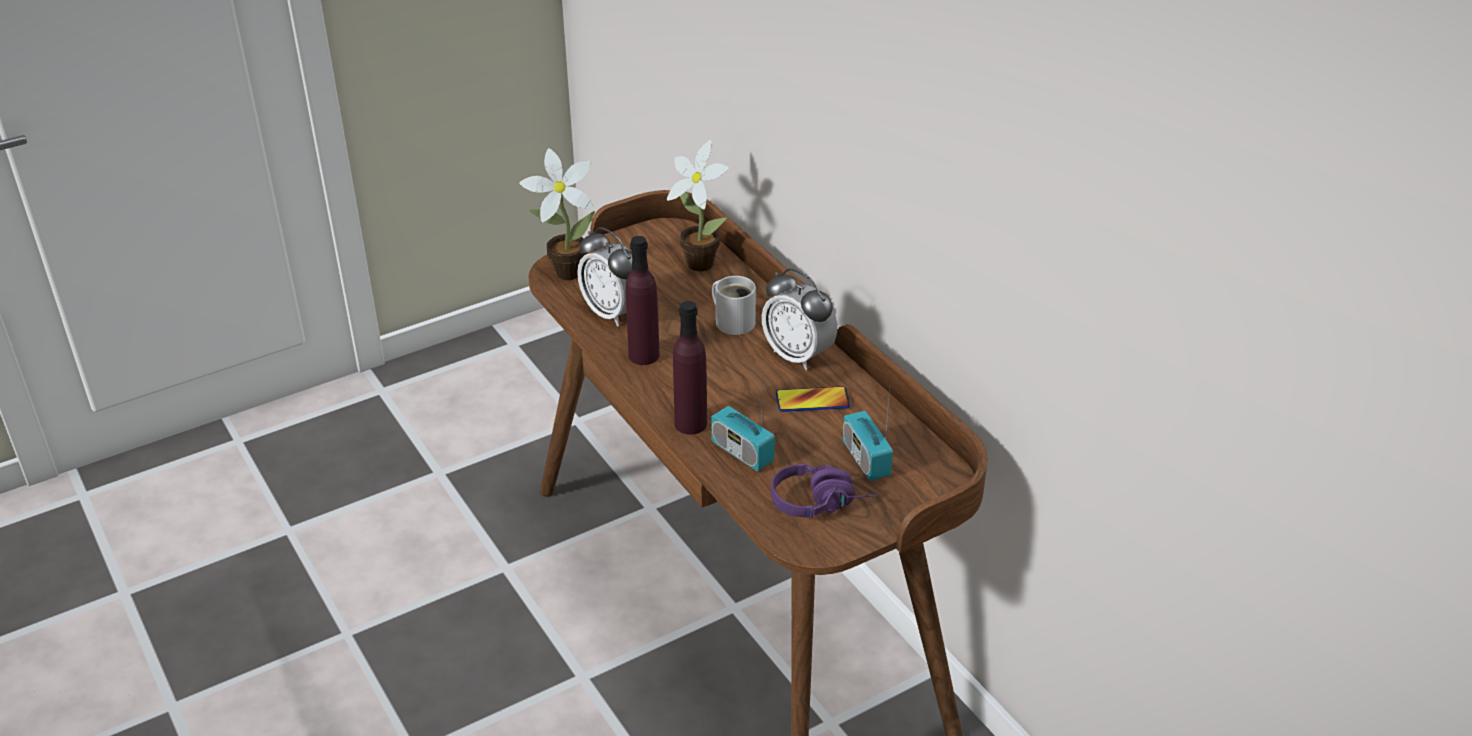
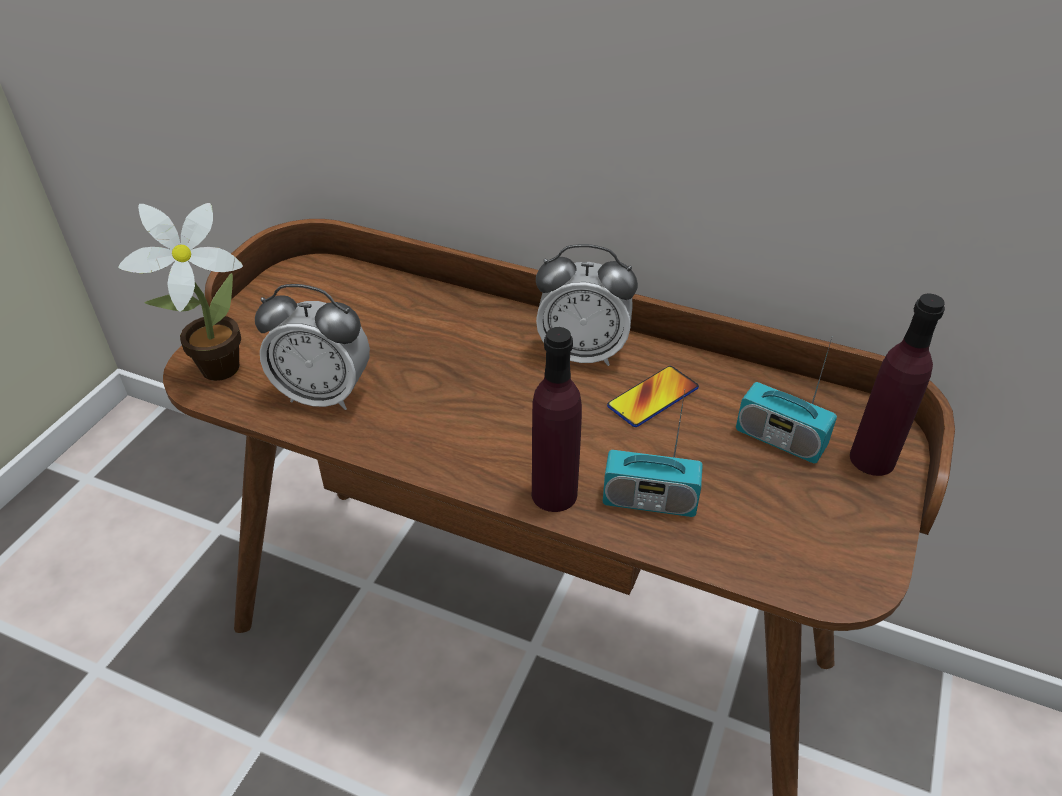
camera: 35 degrees left, 5 degrees up
purple bottle [625,236,659,365] -> purple bottle moved to [850,293,945,476]
potted plant [667,140,729,272] -> none
white mug [712,276,756,335] -> none
purple headphones [771,463,877,518] -> none

